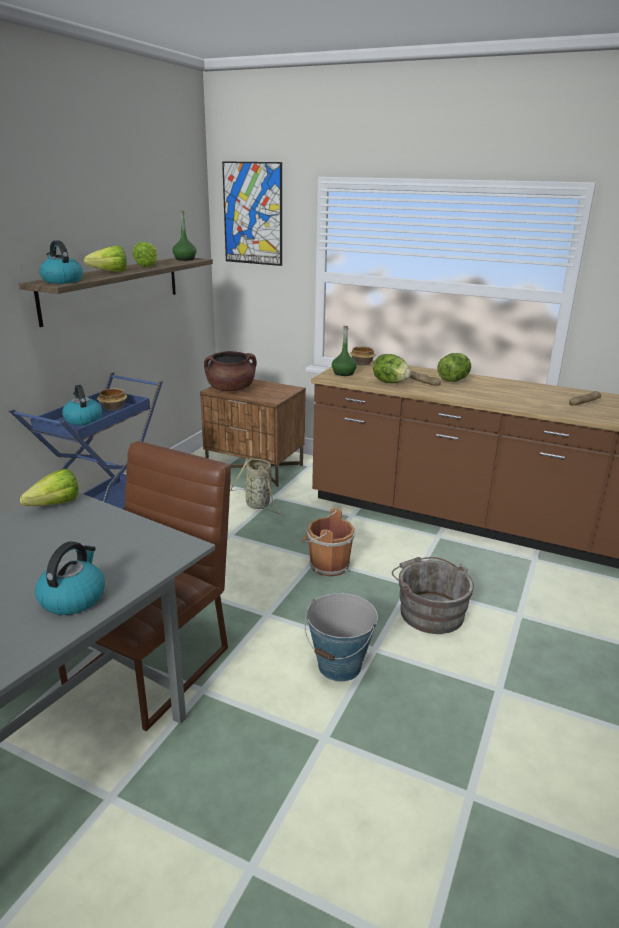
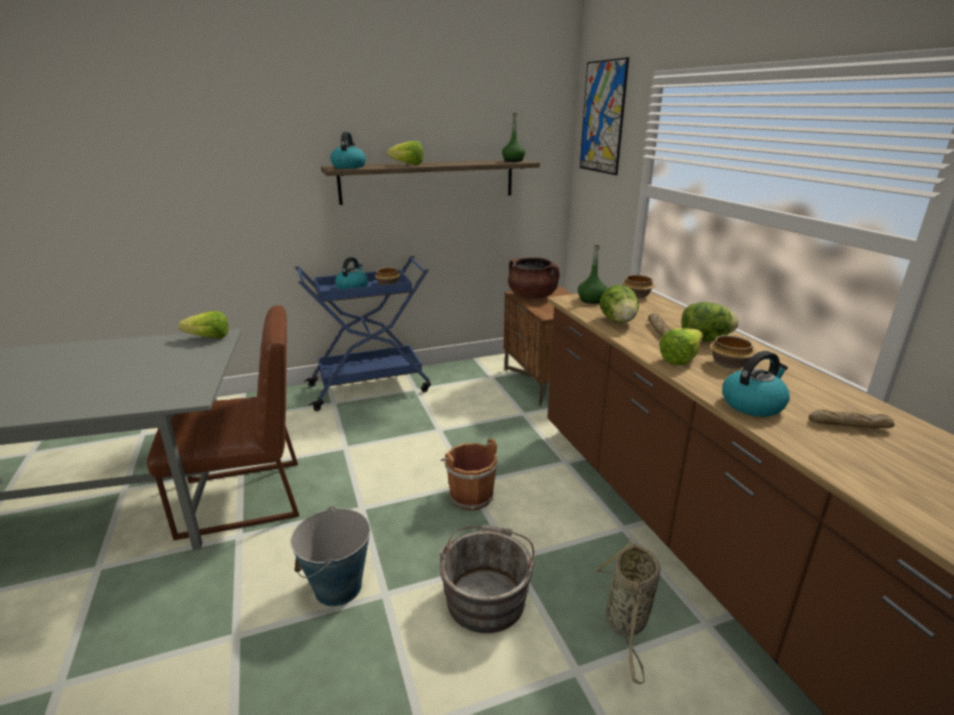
camera: 45 degrees right, 0 degrees up
kettle [35,541,105,615] -> kettle moved to [722,351,790,417]
lettuce [133,242,158,267] -> lettuce moved to [659,328,703,365]
basket [230,457,283,516] -> basket moved to [594,538,660,684]
none -> bowl [710,335,756,369]

